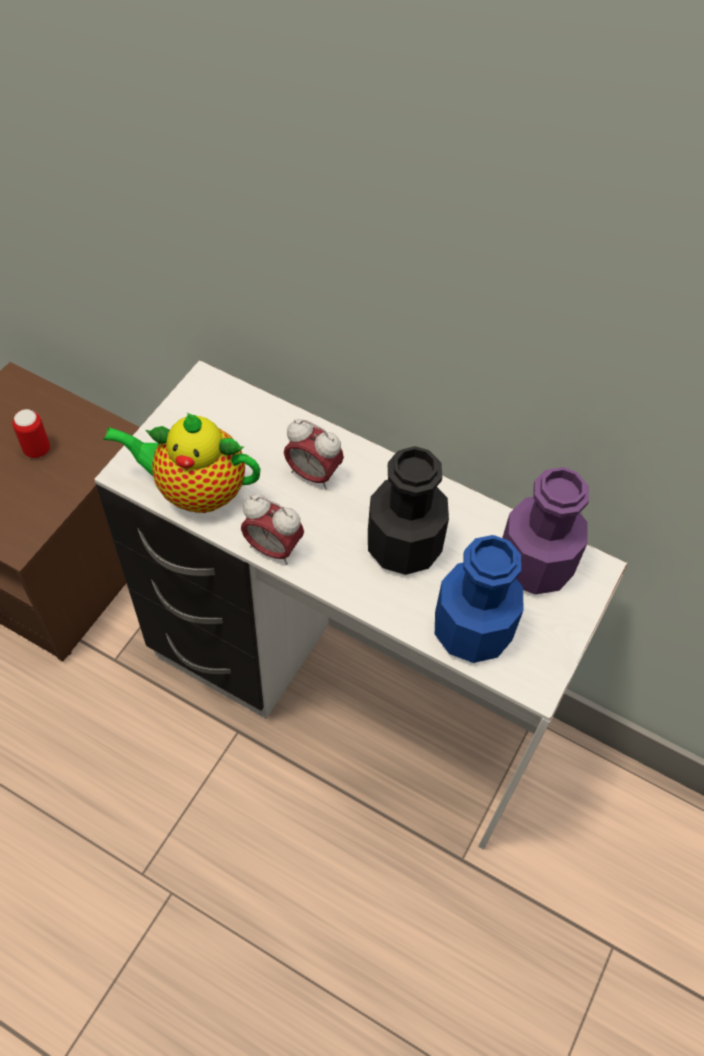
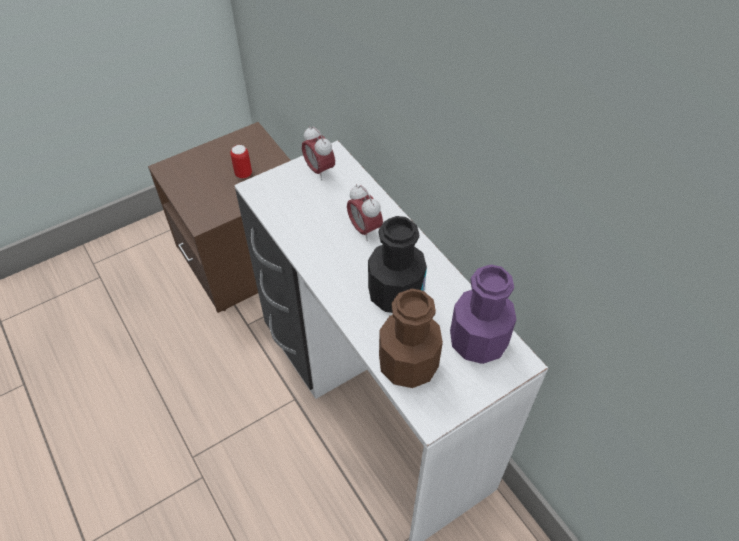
camera: 30 degrees right, 5 degrees down
teapot [103,413,260,513] -> none
alarm clock [241,494,304,565] -> alarm clock moved to [302,126,335,180]
blue bottle [435,535,524,663] -> brown bottle [379,288,443,388]

